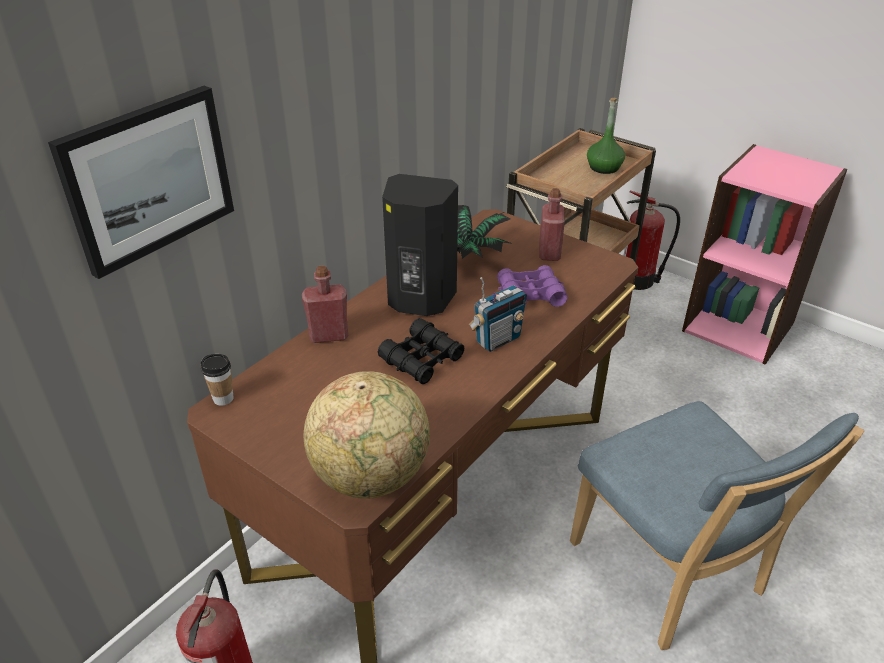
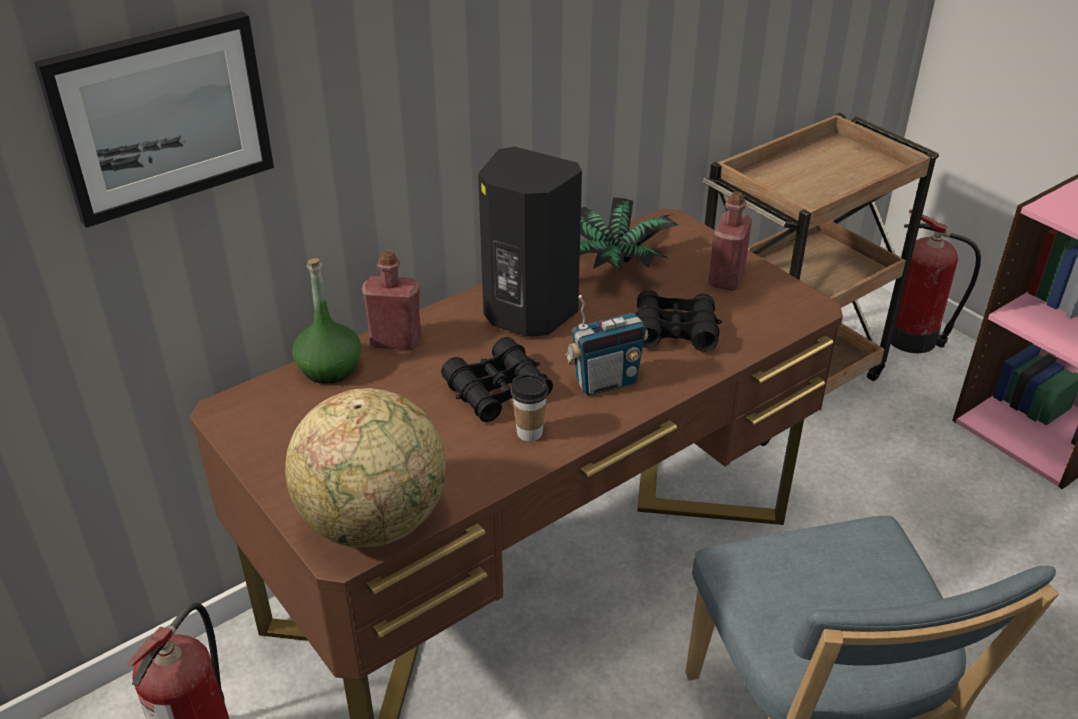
camera: 15 degrees right, 0 degrees up
cup [201,354,233,406] -> cup moved to [511,374,548,441]
purple binoculars [497,265,567,307] -> black binoculars [635,290,722,352]
green bottle [587,98,625,174] -> green bottle moved to [292,258,361,384]

